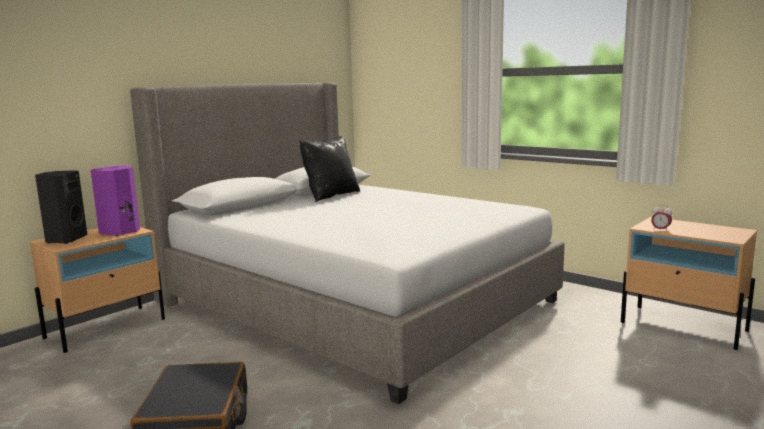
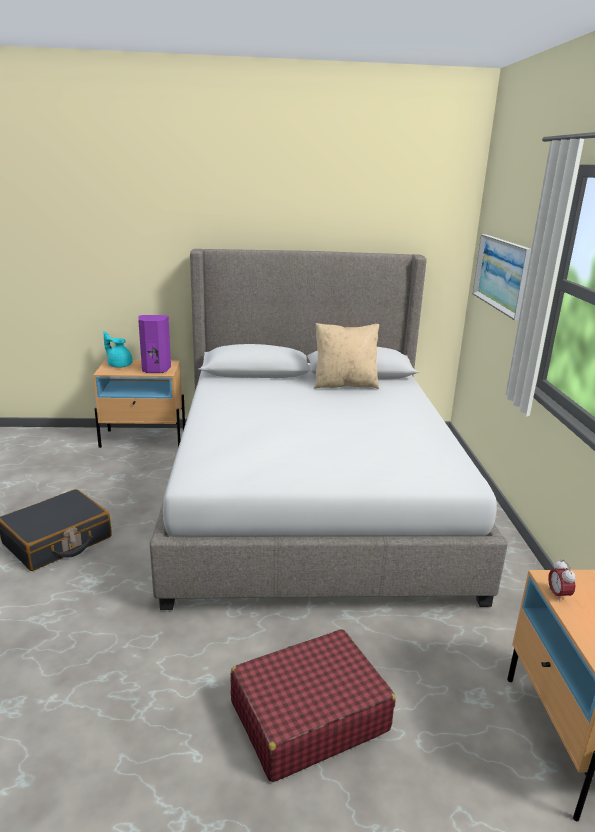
camera: 45 degrees right, 10 degrees up
black speaker [35,170,87,244] -> turquoise teapot [103,331,133,368]
black pillow [300,136,360,202] -> beige pillow [314,323,379,389]
none -> red suitcase [231,629,396,782]
none -> picture [473,234,531,321]

